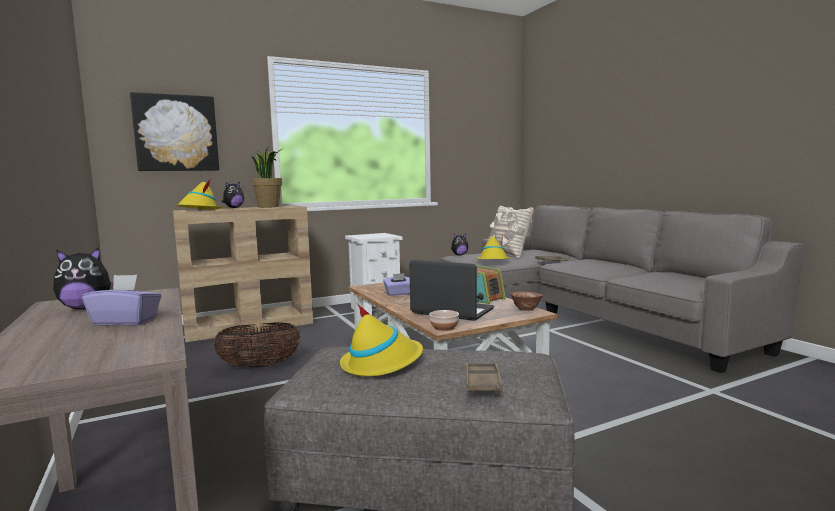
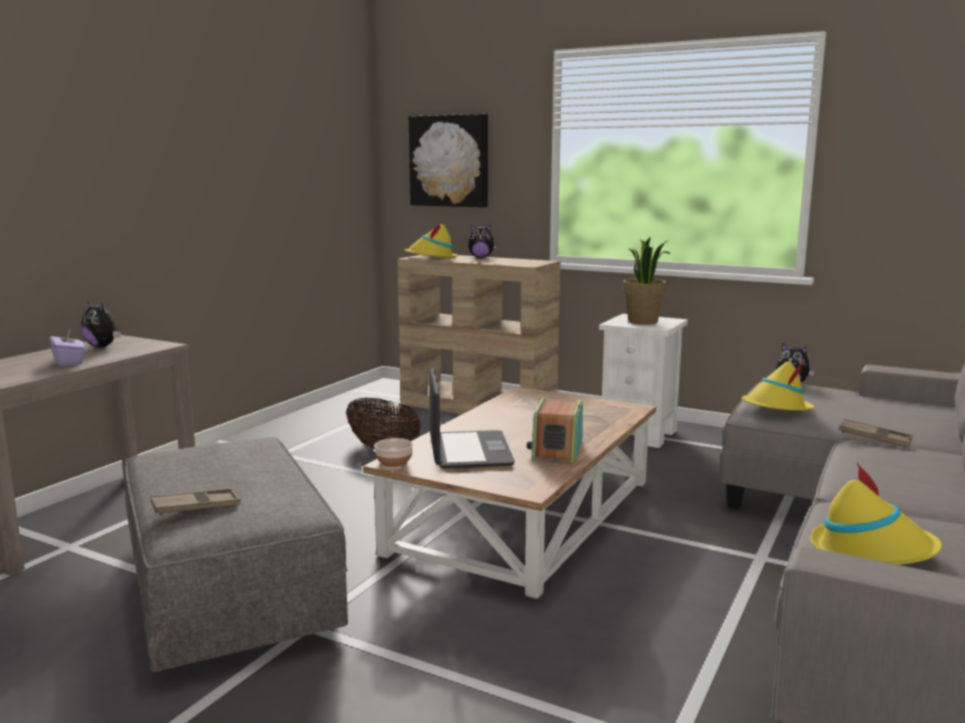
camera: 55 degrees right, 5 degrees up
potted plant [251,148,284,208] -> potted plant moved to [623,237,670,324]
yellow hat [340,303,423,377] -> yellow hat moved to [810,461,942,565]
purple tissue box [383,273,410,296] -> none
beige pillow [489,206,534,259] -> none
bowl [511,292,543,311] -> none

